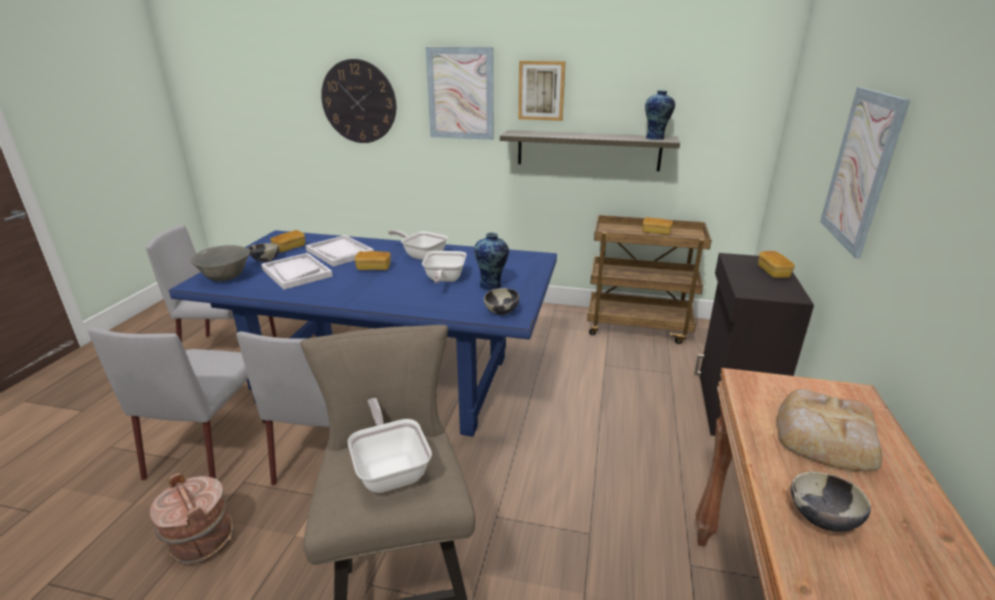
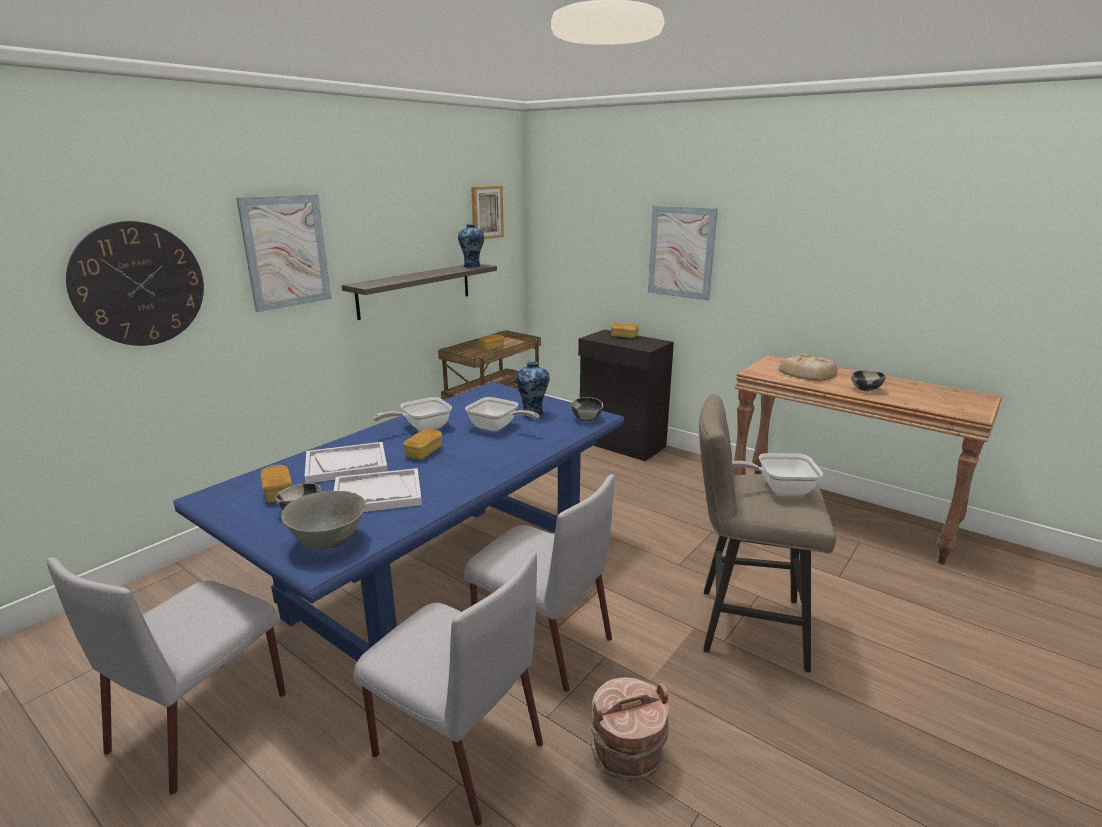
camera: 65 degrees left, 5 degrees down
picture [518,61,566,121] -> picture moved to [471,186,504,239]

